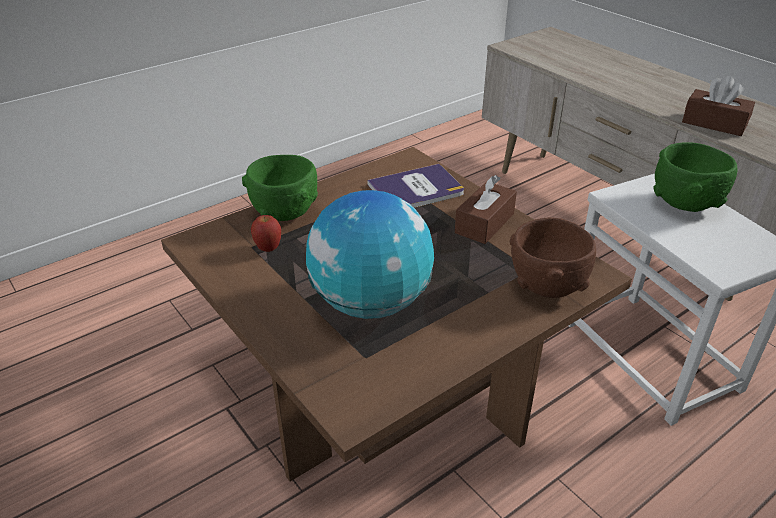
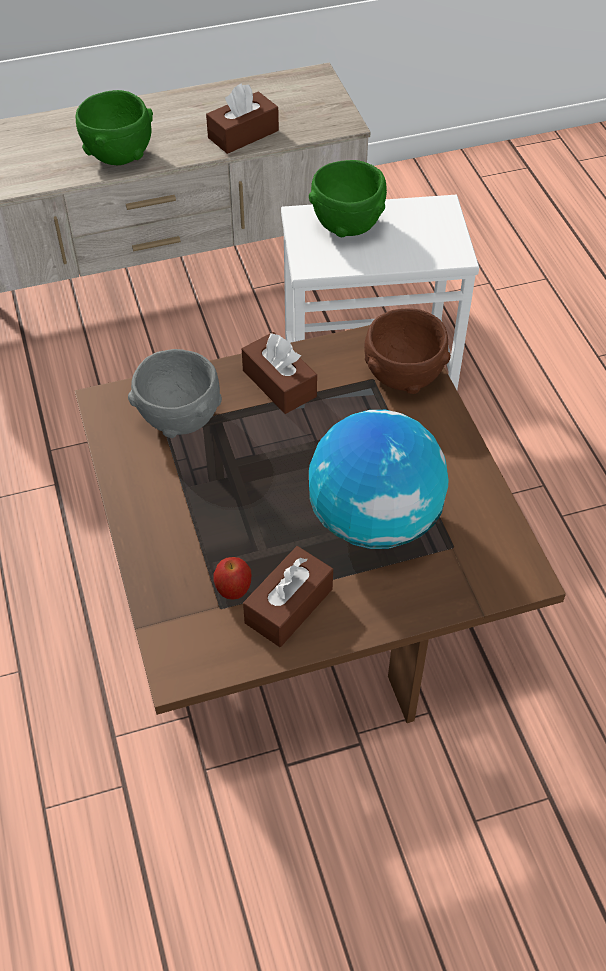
camera: 70 degrees left, 15 degrees up
green bowl [242,155,318,221] -> green bowl moved to [76,90,153,165]
book [367,164,464,208] -> grey bowl [128,349,222,438]
none -> brown tissue box [243,546,333,647]

